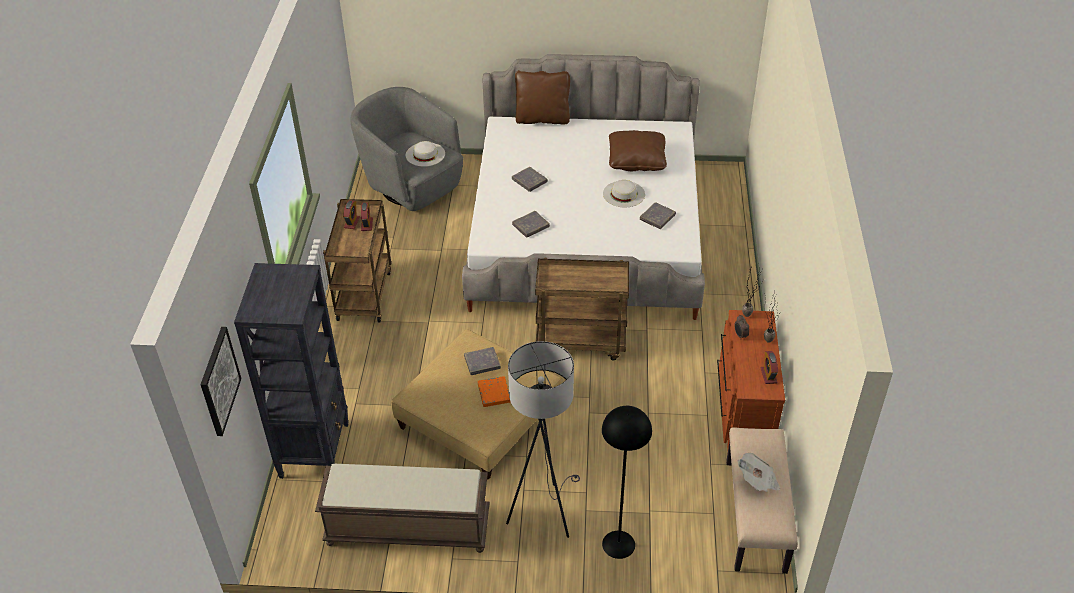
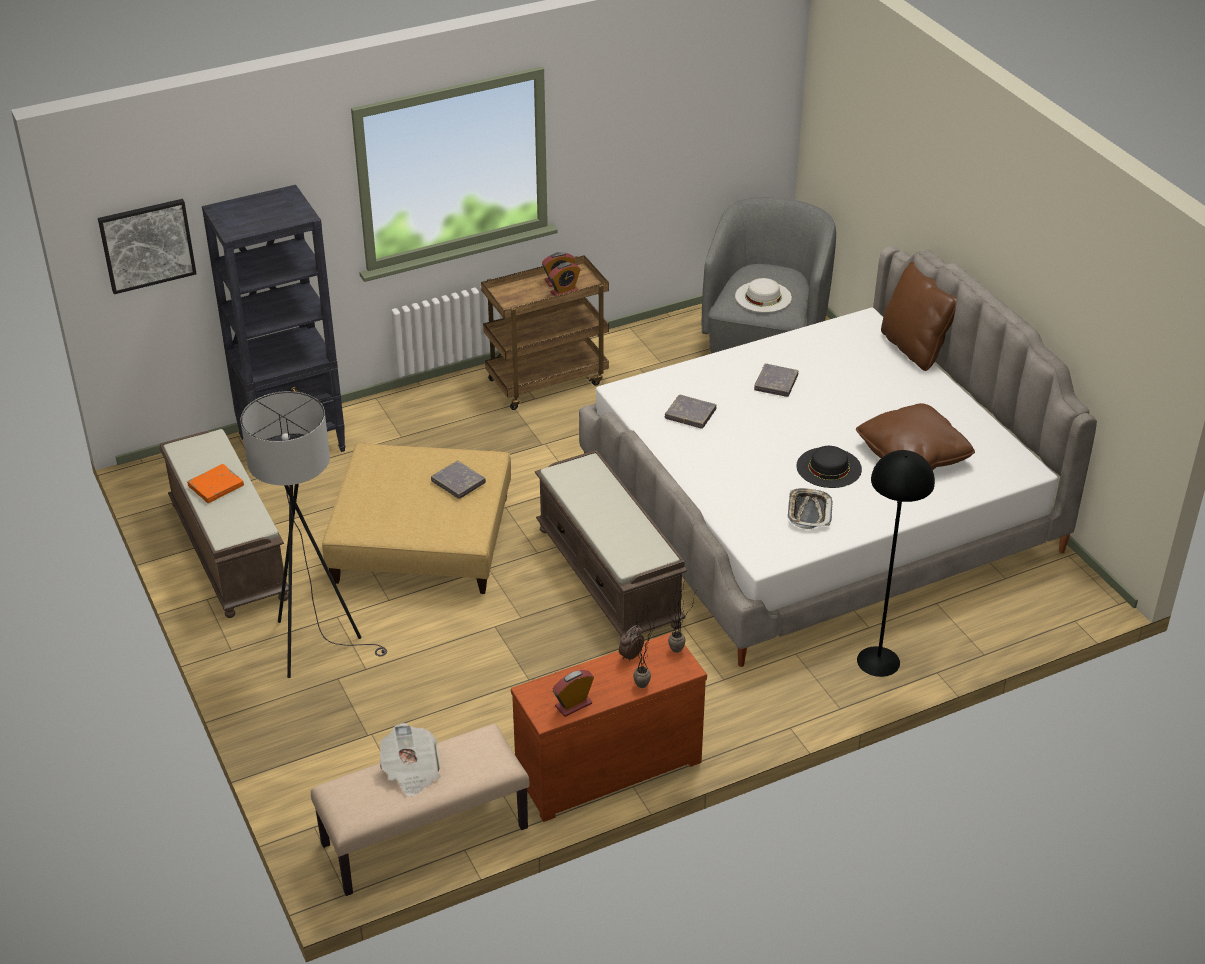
camera: 60 degrees right, 5 degrees down
orange book [478,376,510,407] -> orange book moved to [187,464,244,503]
brown cart [535,258,629,360] -> brown bench [535,450,687,637]
black floor lamp [602,406,652,559] -> black floor lamp moved to [857,450,935,677]
white hat [603,180,645,207] -> black hat [796,446,862,488]
grey book [640,202,676,229] -> tray [788,488,832,529]

